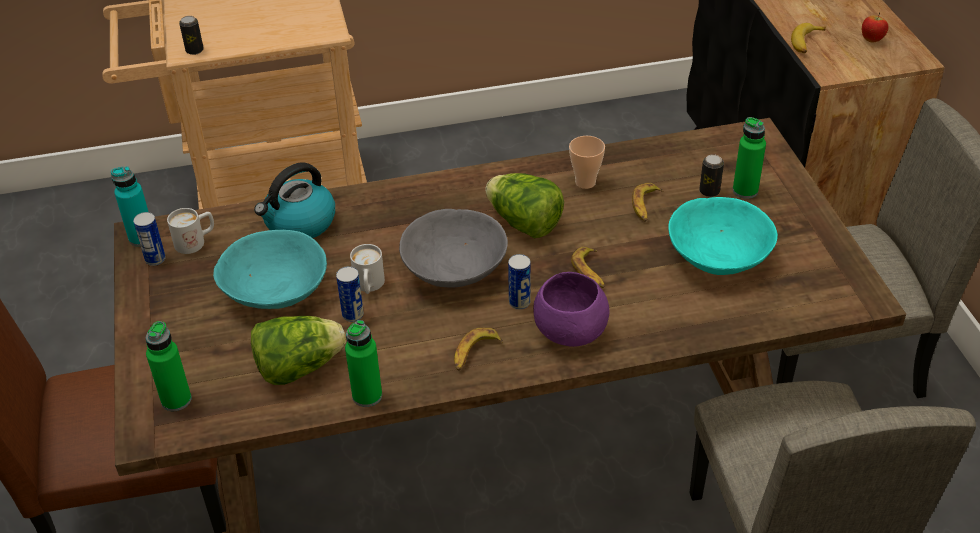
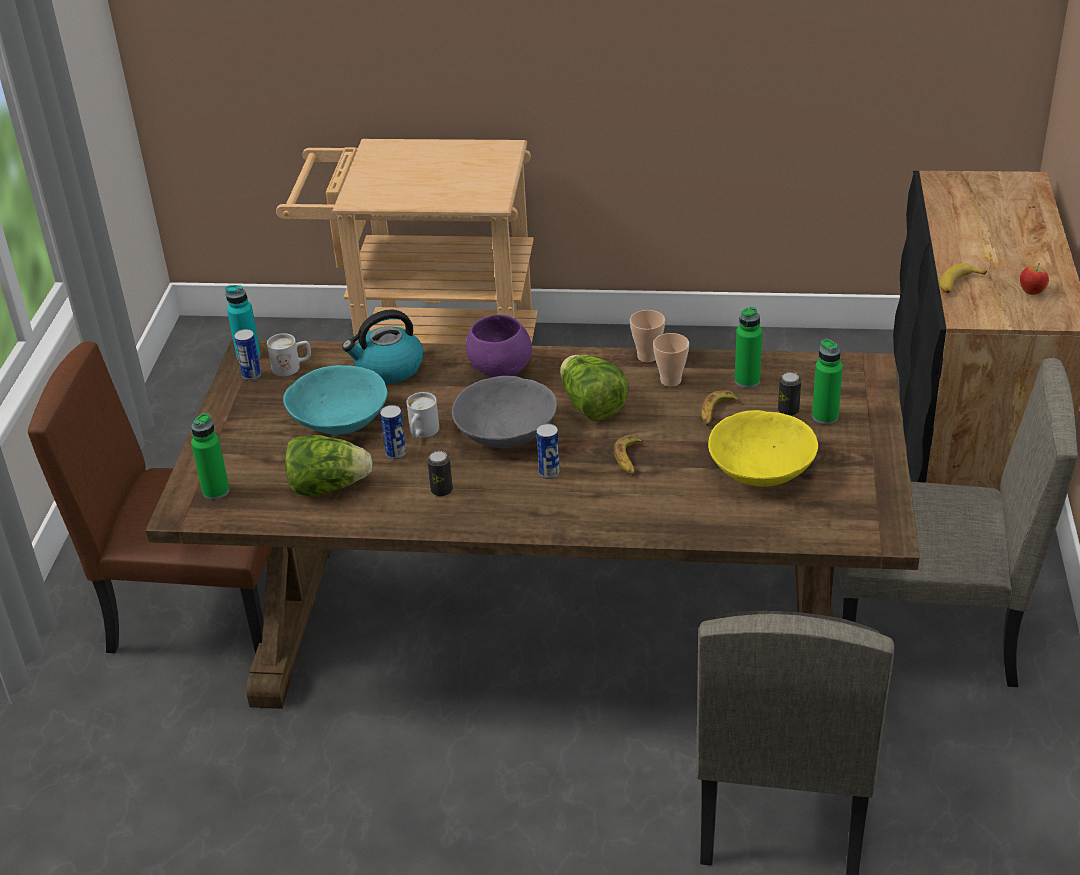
camera: 20 degrees right, 5 degrees down
can [179,16,204,55] -> can moved to [427,451,453,496]
green bottle [345,320,382,407] -> green bottle moved to [735,306,762,388]
banana [454,327,503,371] -> none
purple bowl [533,272,609,347] -> purple bowl moved to [466,315,532,377]
turquoise bowl [668,197,778,275] -> yellow bowl [708,410,818,487]
none -> cup [630,310,665,362]

